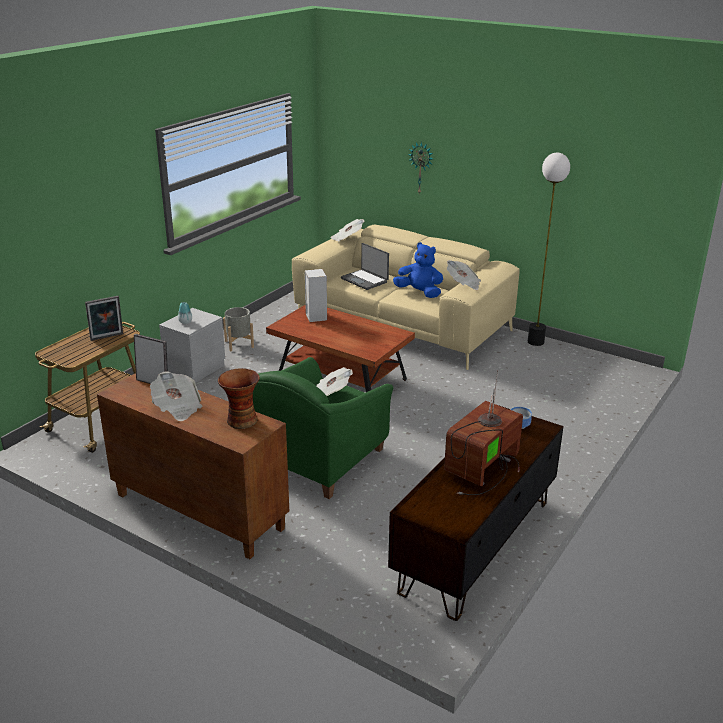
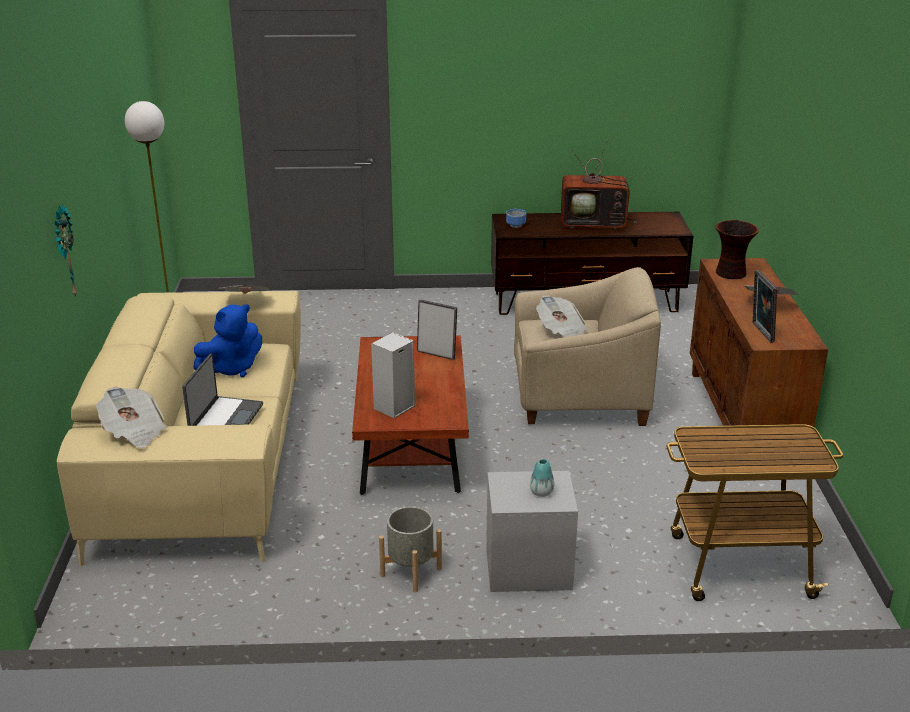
camera: 125 degrees left, 0 degrees up
picture frame [85,296,123,341] -> picture frame moved to [417,300,457,360]
green armchair [253,357,393,499] -> beige armchair [514,267,661,426]
blue plush toy [393,242,443,298] -> blue plush toy turned 120 degrees counterclockwise [193,304,262,377]

